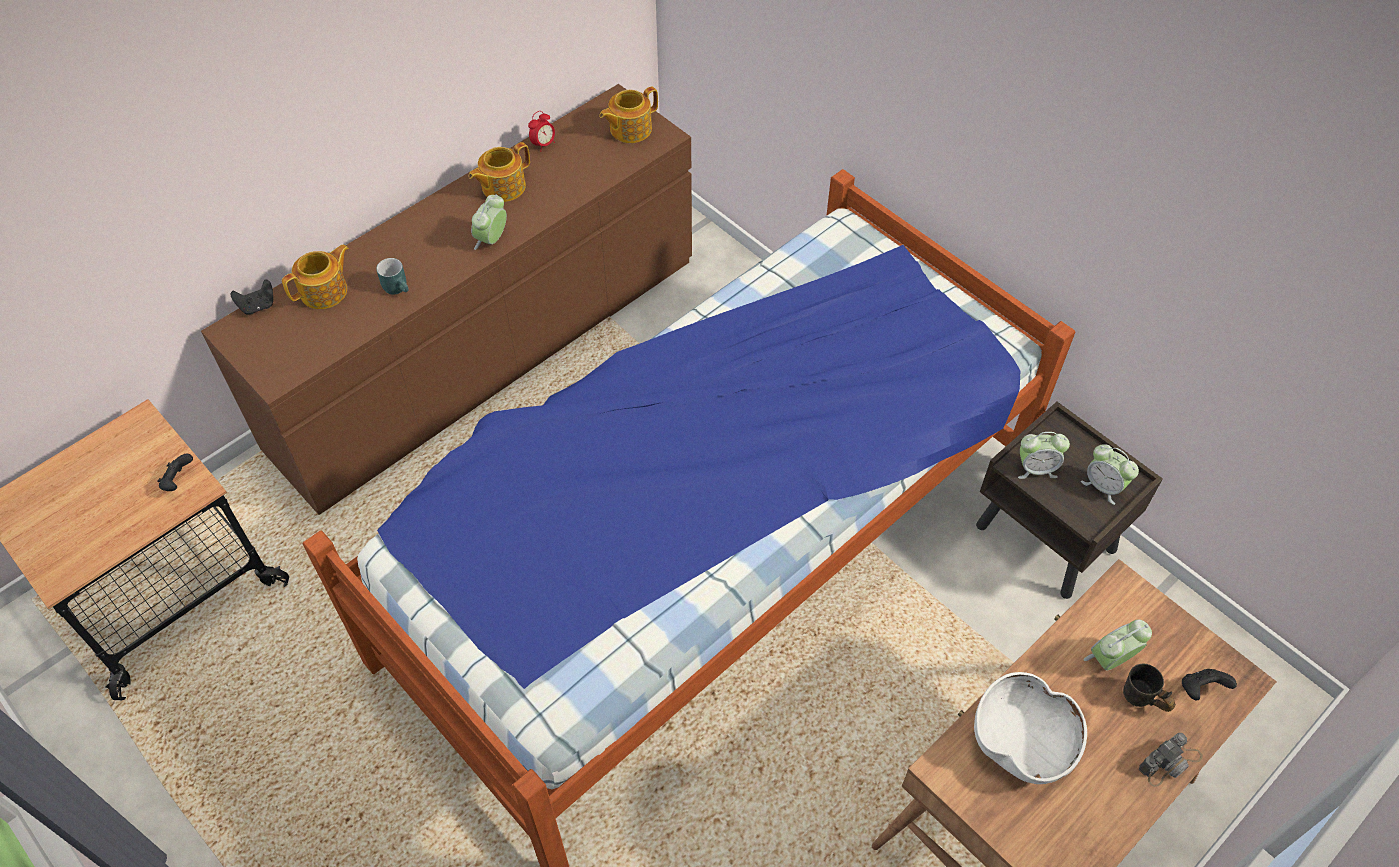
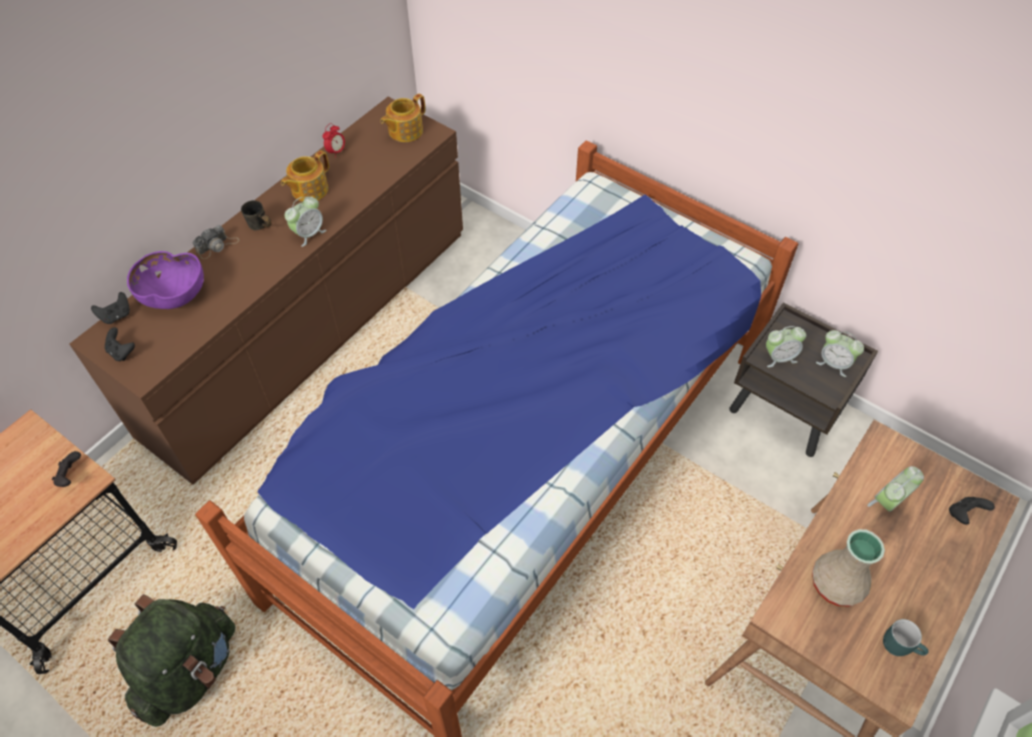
camera: 10 degrees left, 0 degrees up
teapot [282,245,349,309] -> purple bowl [127,251,204,309]
turquoise mug [376,258,409,295] -> turquoise mug moved to [883,619,929,656]
alarm clock [471,195,507,250] -> alarm clock turned 150 degrees counterclockwise [285,197,326,247]
white bowl [974,672,1087,784] -> beige vase [812,529,885,607]
grey mug [1123,663,1175,712] -> grey mug moved to [241,200,272,230]
camera [1139,733,1203,787] -> camera moved to [192,225,239,259]
none -> black game controller [105,327,135,361]
none -> green backpack [108,594,235,727]

